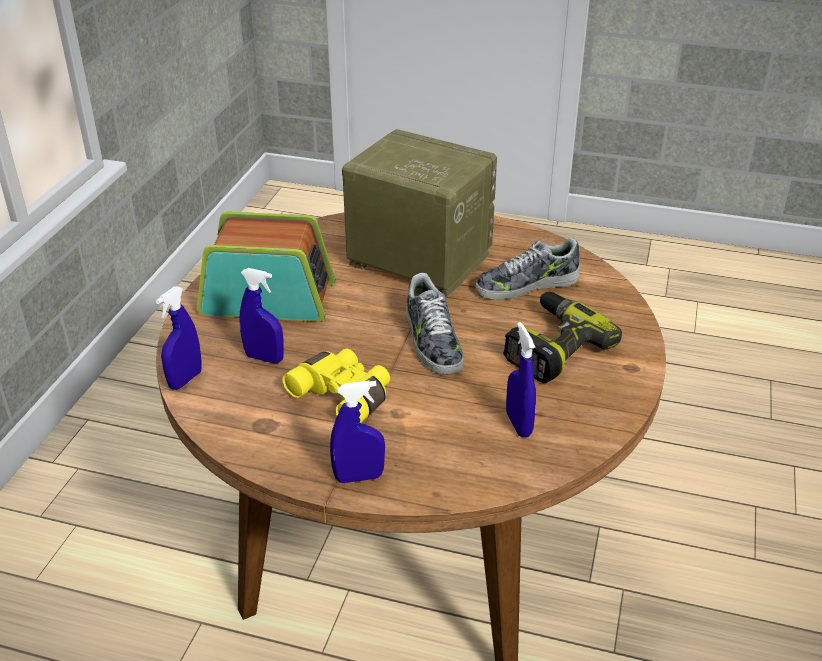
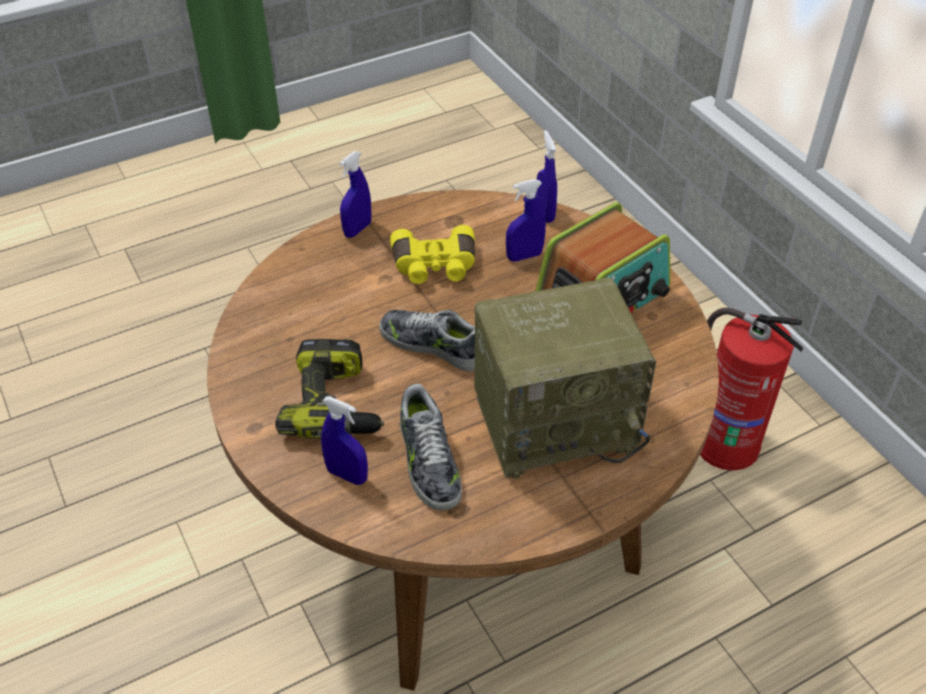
camera: 135 degrees right, 10 degrees up
shoe [475,238,580,300] -> shoe turned 135 degrees clockwise [400,384,462,510]
blue spray bottle [506,322,536,437] -> blue spray bottle moved to [321,397,368,485]
none -> fire extinguisher [700,307,803,471]

